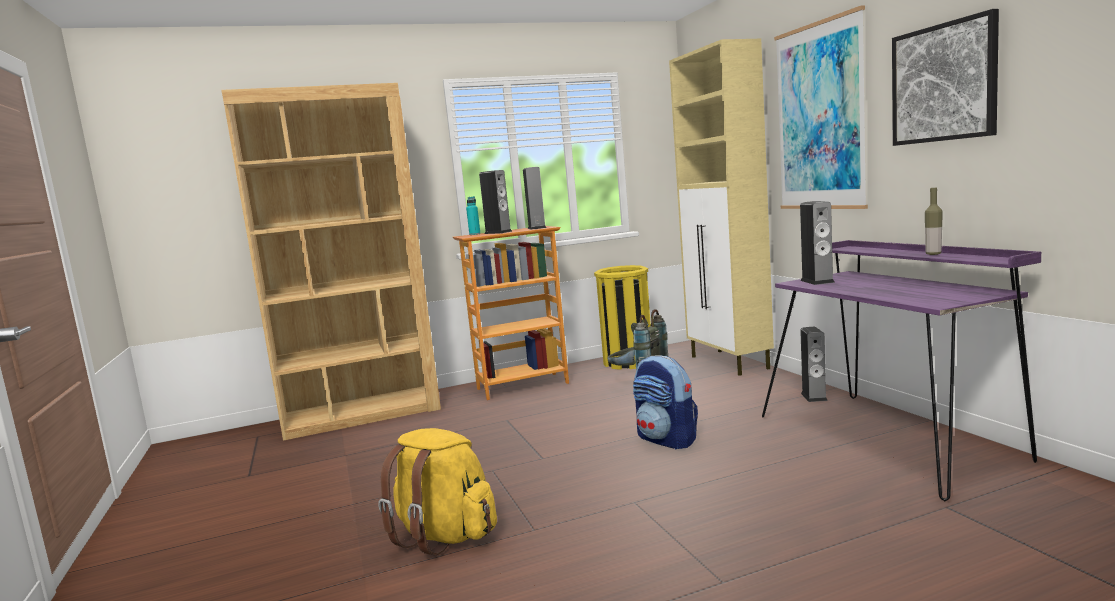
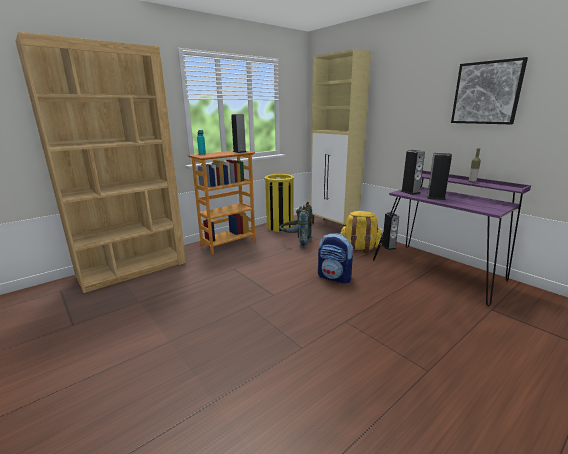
camera: 20 degrees left, 10 degrees up
yellow backpack [378,428,497,555] -> yellow backpack moved to [339,211,382,253]
speaker [479,170,512,234] -> speaker moved to [426,153,452,200]
picture [774,5,868,209] -> none

